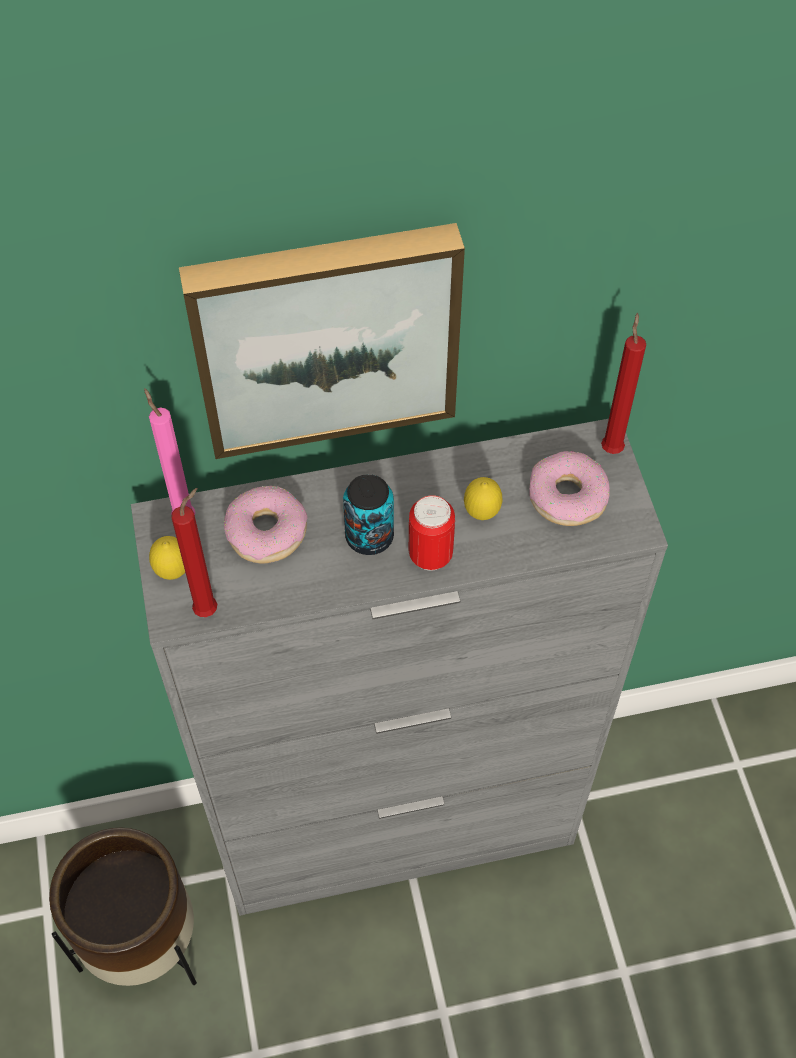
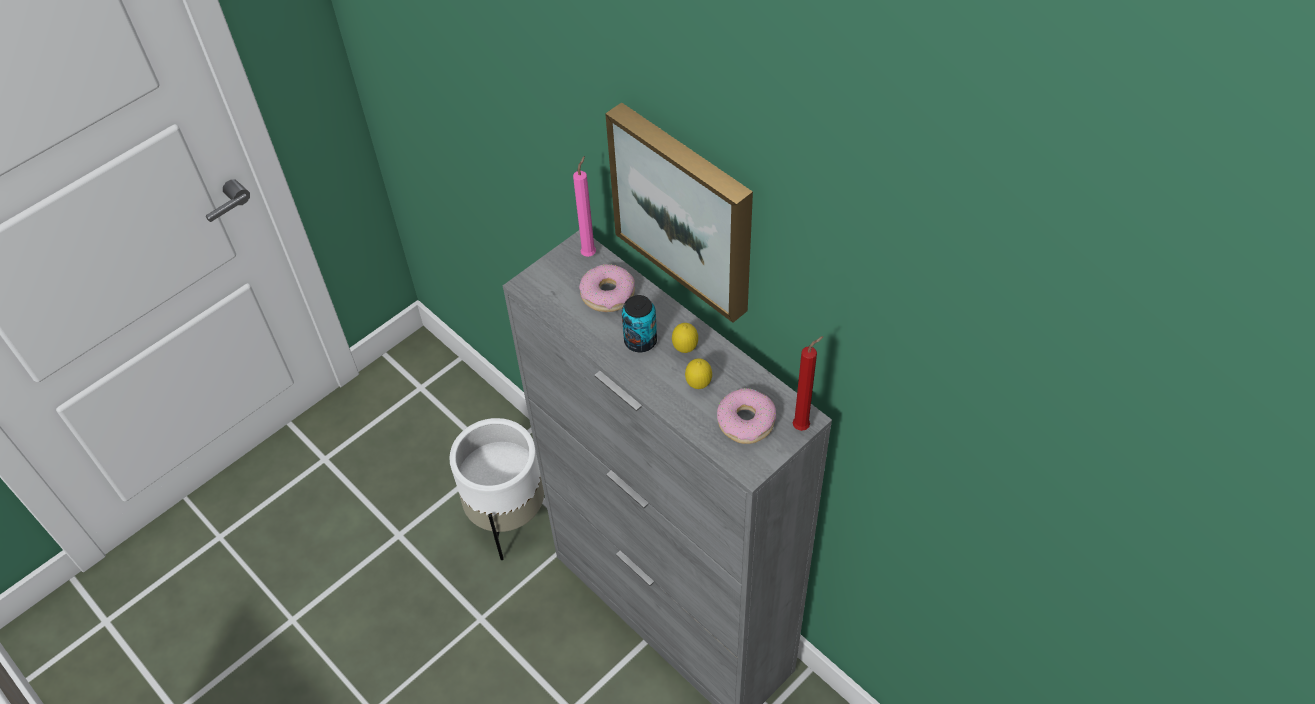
camera: 60 degrees right, 5 degrees down
brown planter [49,828,197,986] -> white planter [449,418,544,560]
lemon [149,536,185,580] -> lemon moved to [672,323,698,353]
red candle [171,488,217,617] -> none
can [409,495,455,571] -> none

